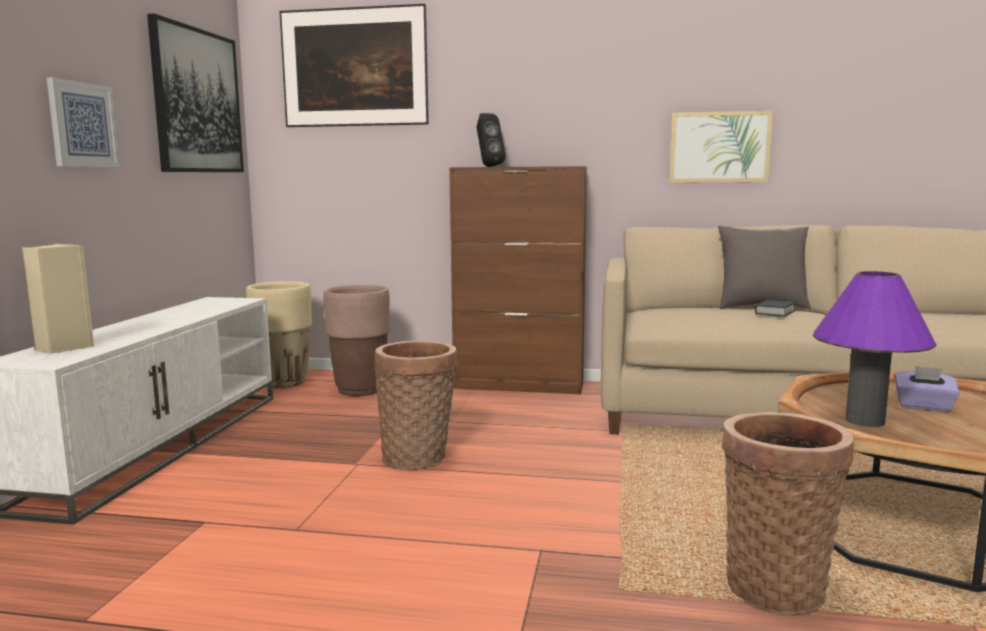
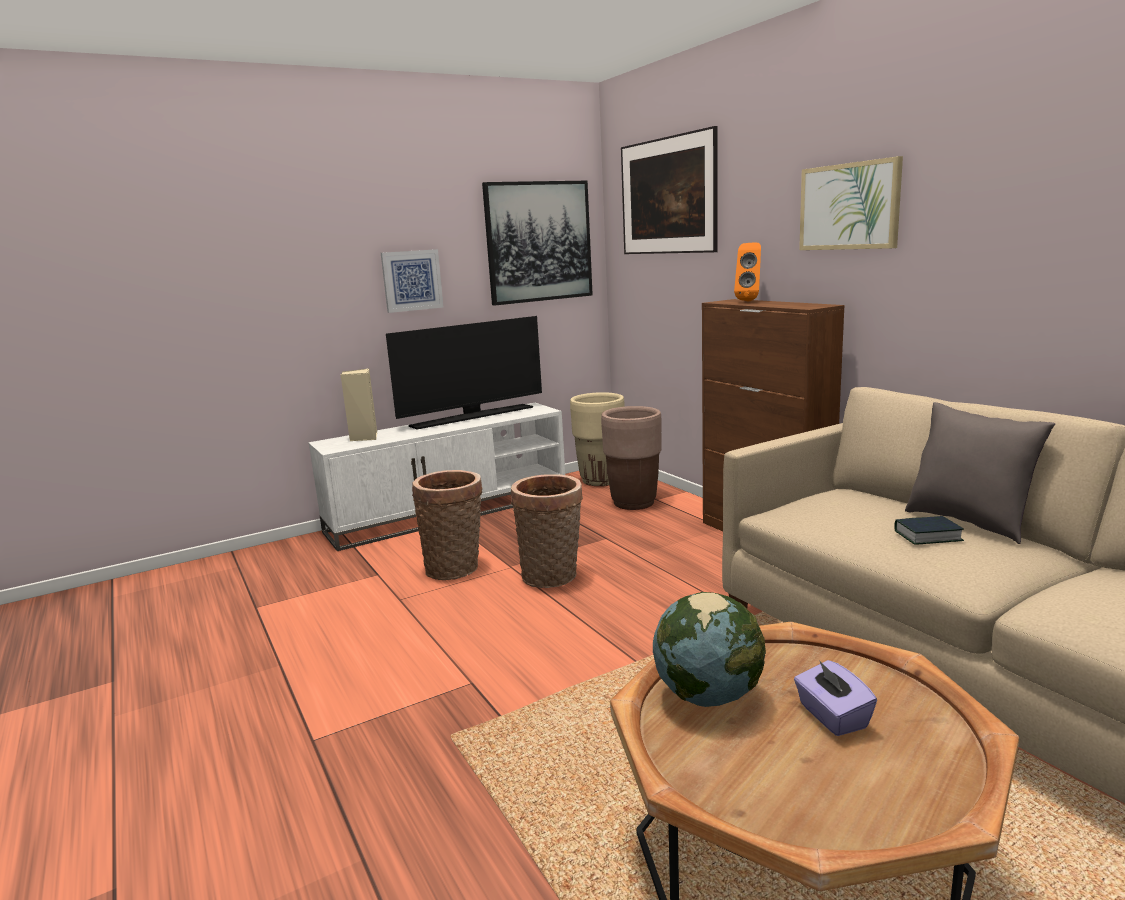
camera: 50 degrees right, 5 degrees up
black speaker [477,113,506,167] -> orange speaker [734,243,761,301]
picture [669,111,773,183] -> picture moved to [799,156,903,250]
basket [722,412,853,616] -> basket moved to [412,470,483,580]
purple table lamp [813,271,937,427] -> globe [653,592,766,707]
none -> television [386,316,542,429]

